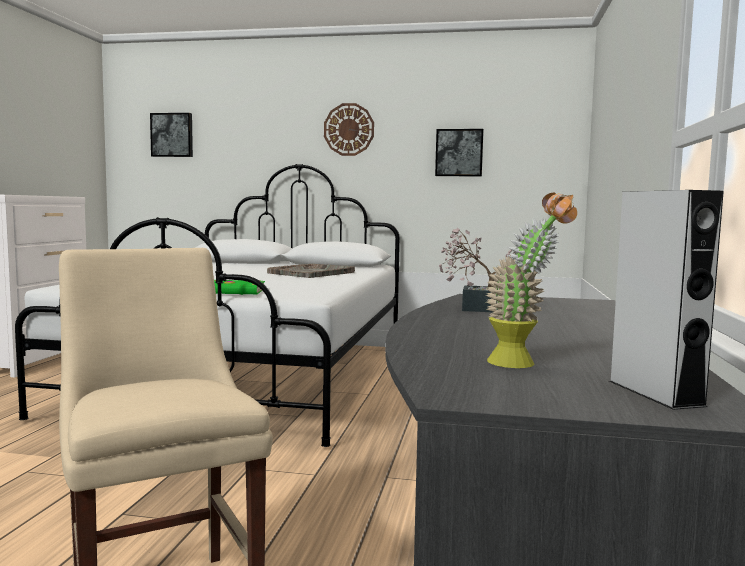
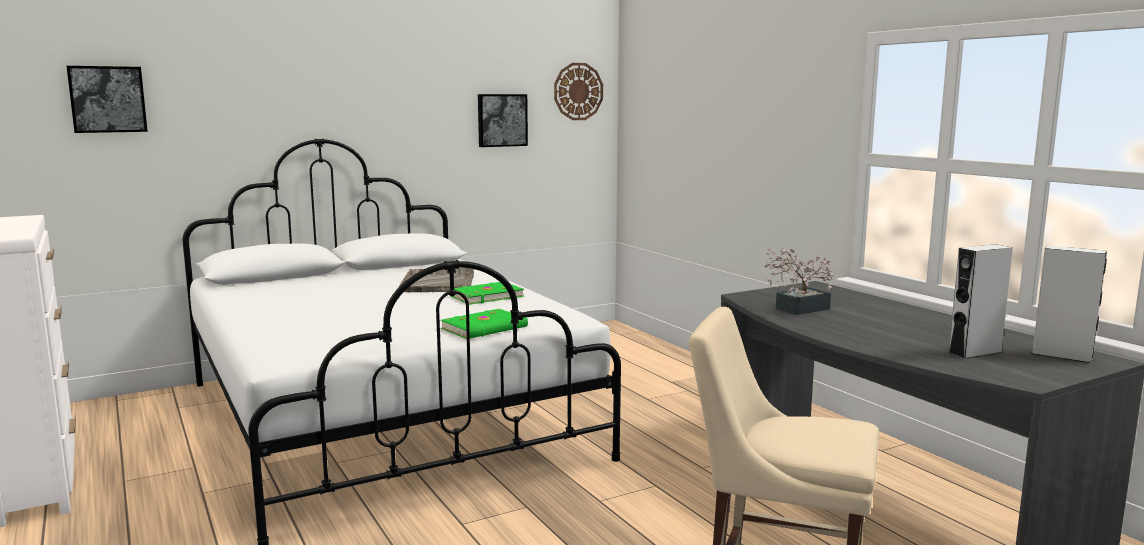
camera: 40 degrees left, 5 degrees up
wall clock [324,103,374,156] -> wall clock moved to [554,63,603,120]
potted plant [485,193,577,368] -> grey speaker [948,244,1013,359]
none -> green book [451,282,524,305]

